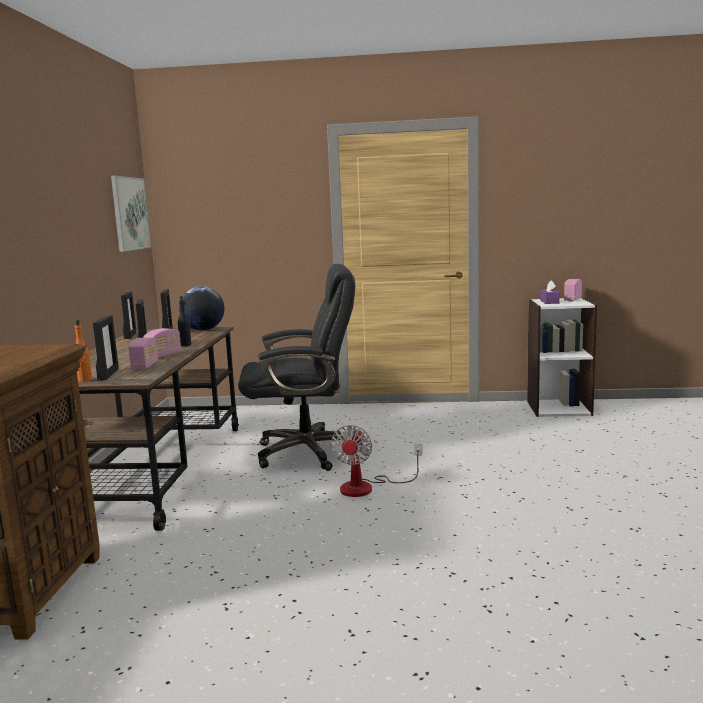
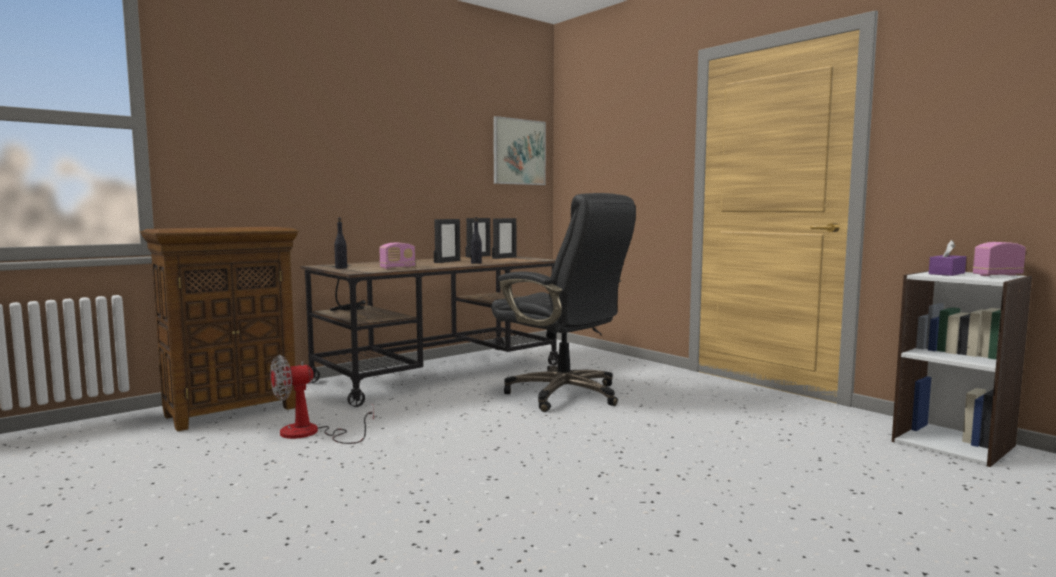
camera: 45 degrees right, 5 degrees down
orange bottle [75,320,92,382] -> black bottle [334,218,347,269]
picture frame [93,315,119,380] -> none
radio [144,328,181,357] -> none
globe [179,286,224,331] -> none
fan [331,425,422,497] -> fan moved to [270,355,374,444]

